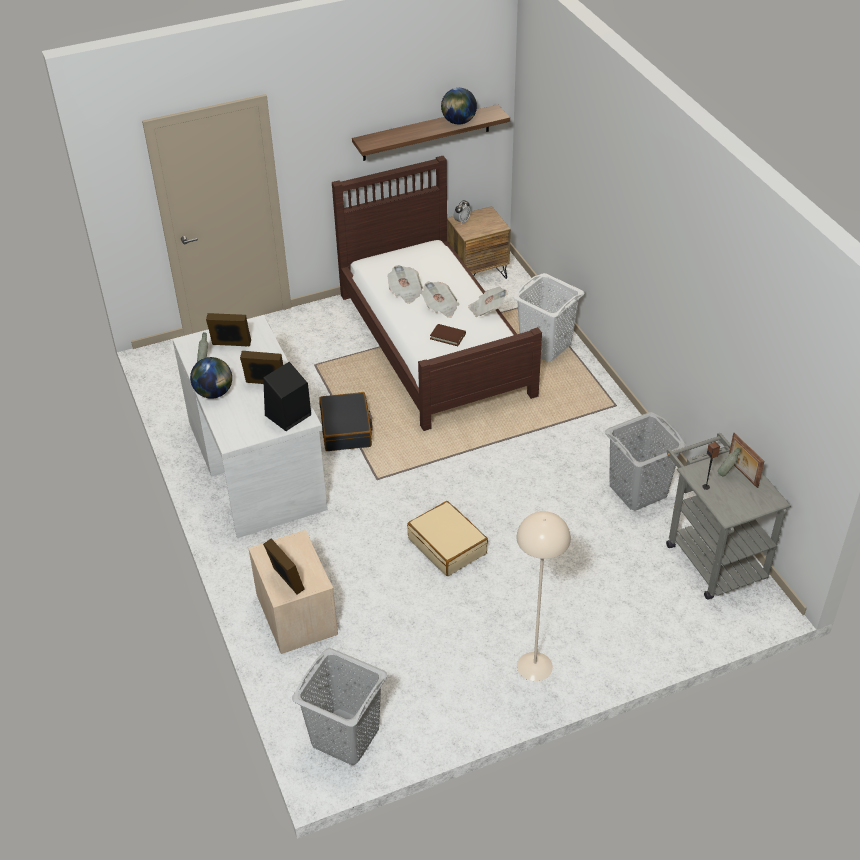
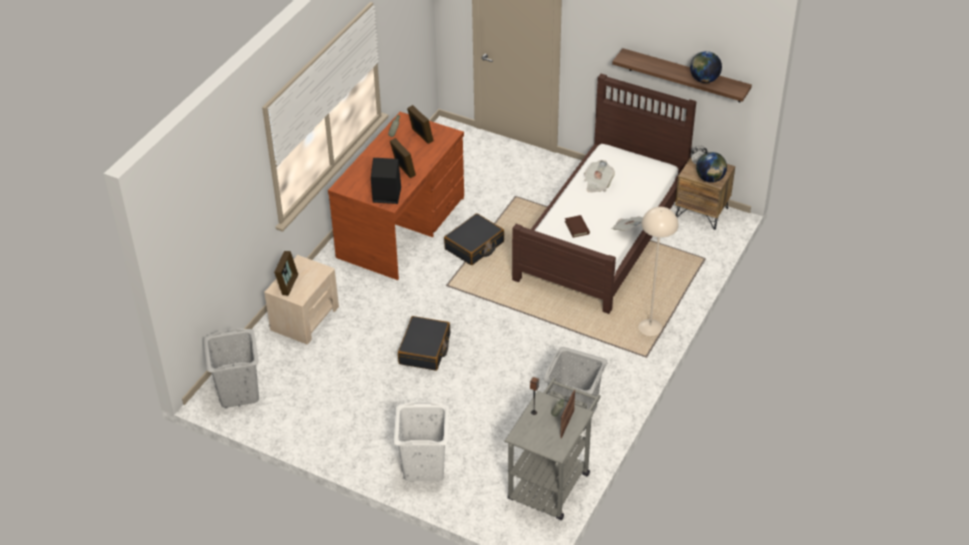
camera: 50 degrees right, 0 degrees up
white desk [172,315,328,538] -> brown desk [328,112,464,280]
globe [190,357,232,399] -> globe moved to [696,152,727,183]
beige suitcase [407,501,488,576] -> black suitcase [398,316,450,371]
newspaper [422,282,459,318] -> none
white laundry basket [513,273,585,362] -> white laundry basket moved to [394,402,449,481]
beige floor lamp [517,511,571,681] -> beige floor lamp moved to [638,207,679,336]

